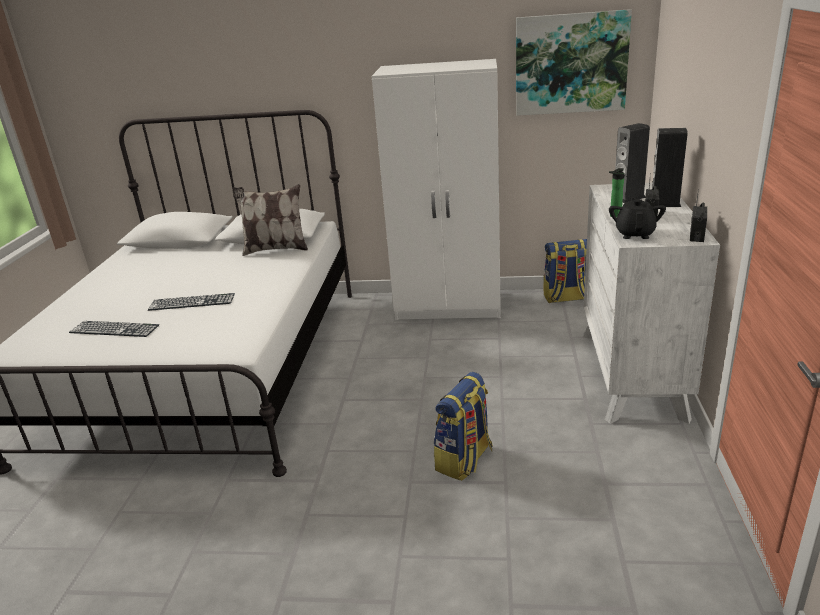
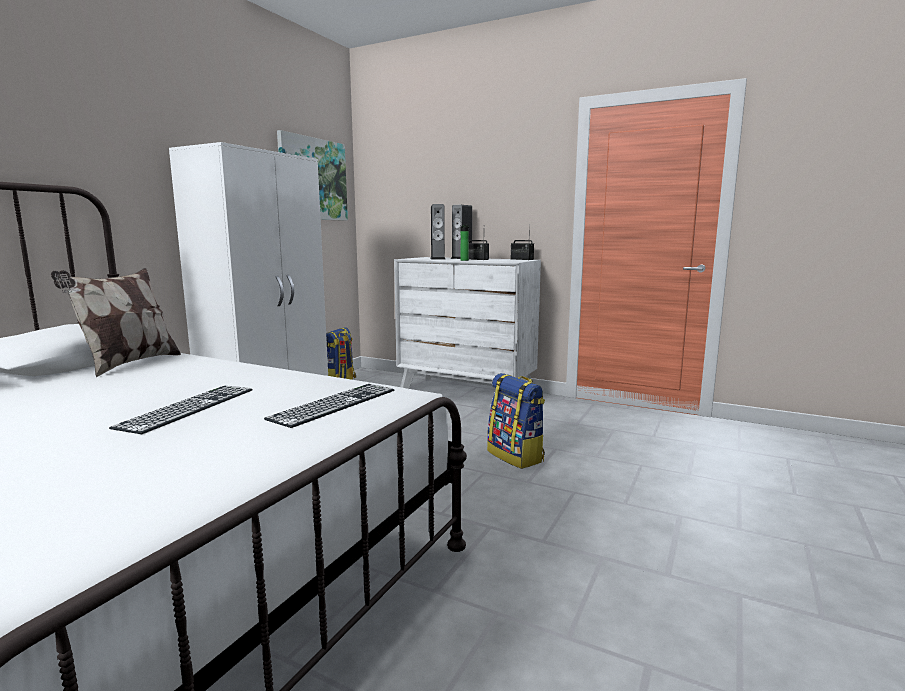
camera: 70 degrees left, 15 degrees down
keyboard [69,321,159,337] -> keyboard moved to [264,384,394,428]
black teapot [609,198,666,239] -> none

